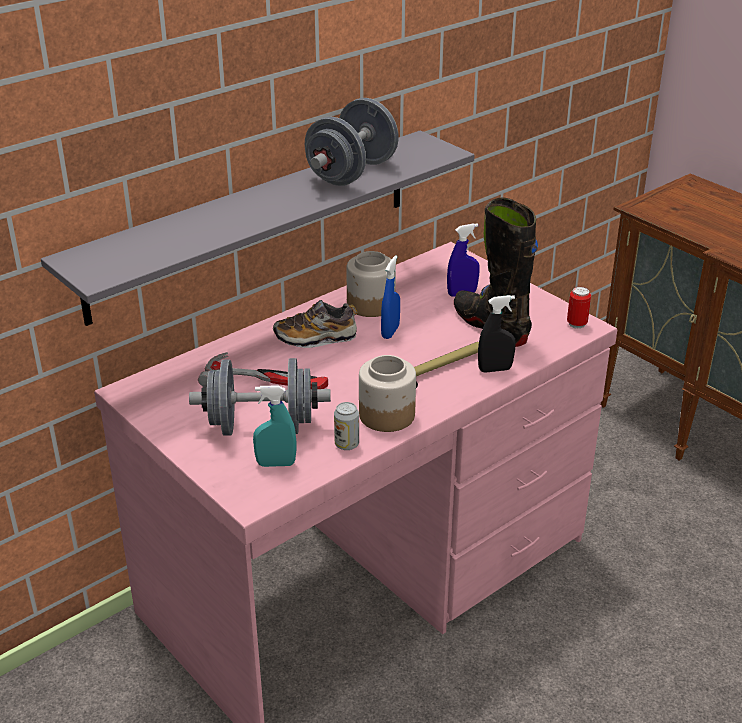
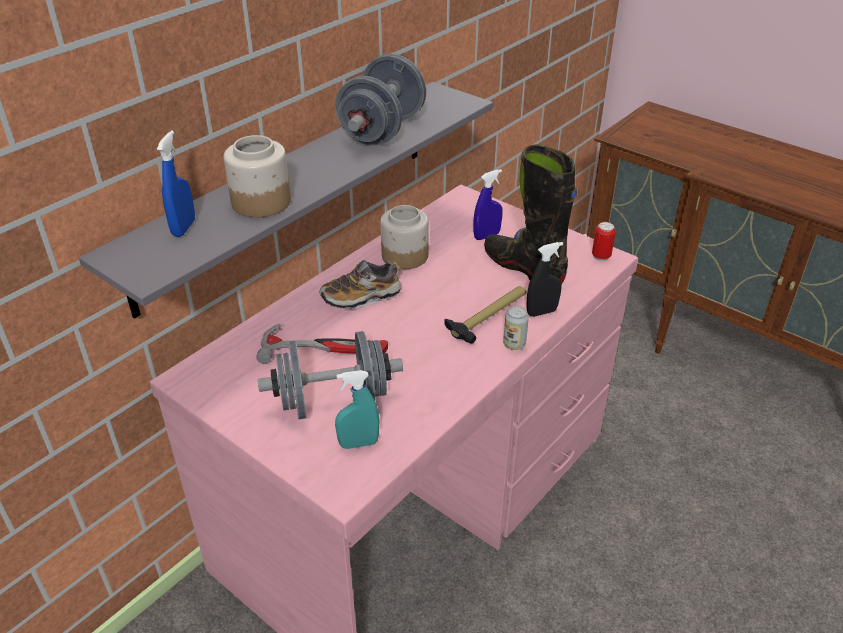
camera: 10 degrees left, 5 degrees up
can [334,402,359,450] -> can moved to [503,306,529,350]
jar [359,355,416,432] -> jar moved to [224,135,291,218]
blue spray bottle [381,255,400,339] -> blue spray bottle moved to [157,131,195,237]

